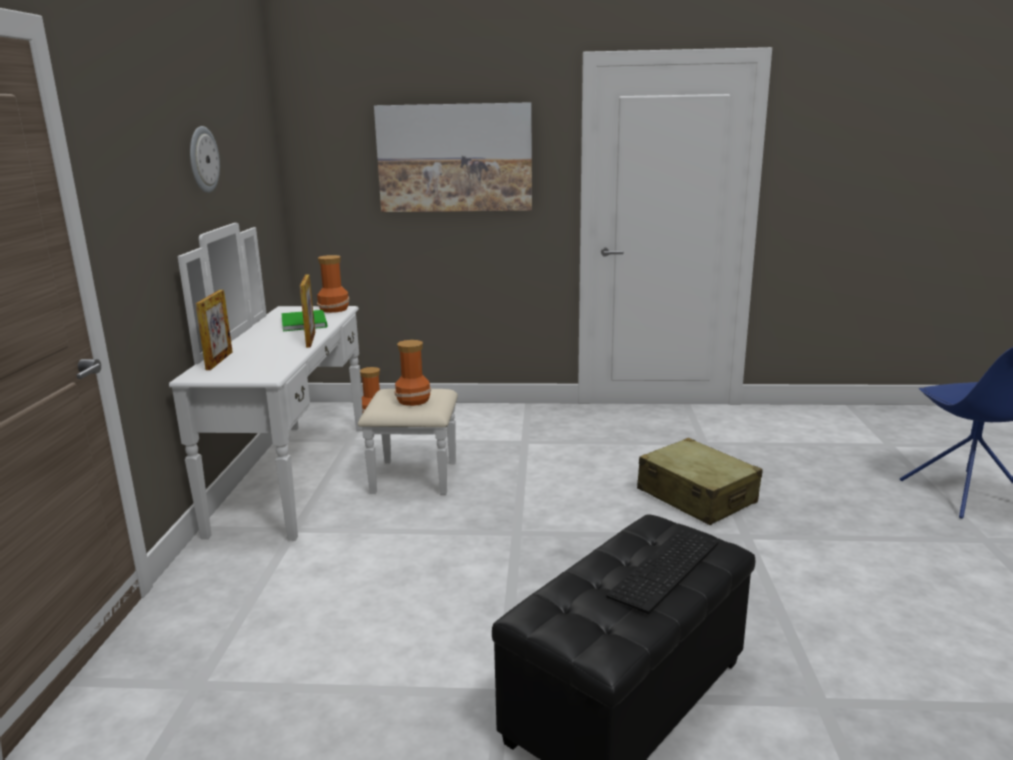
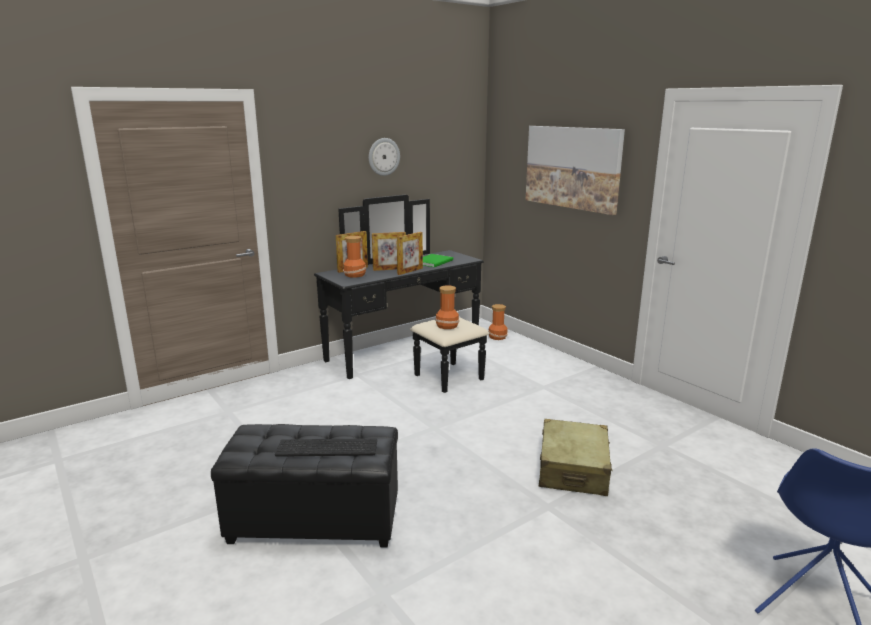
camera: 50 degrees right, 0 degrees up
white dresser [169,223,458,541] -> black dresser [314,195,489,393]
vase [317,255,349,313] -> vase moved to [343,236,366,278]
none -> picture frame [372,232,406,271]

